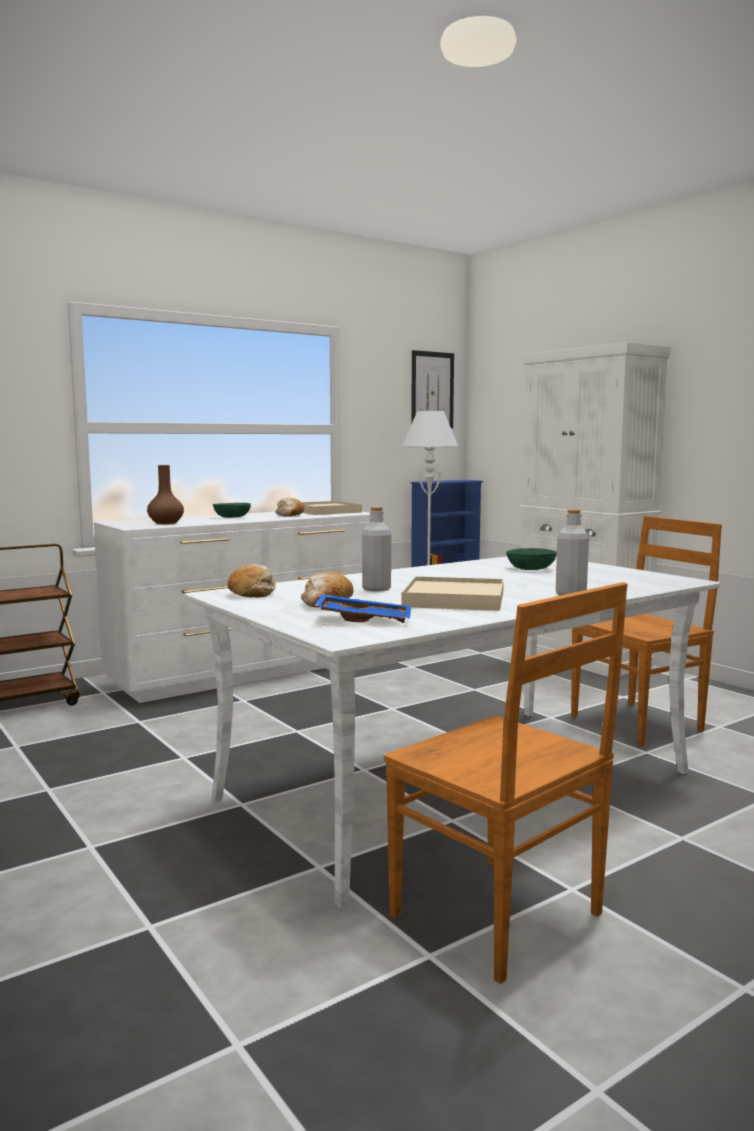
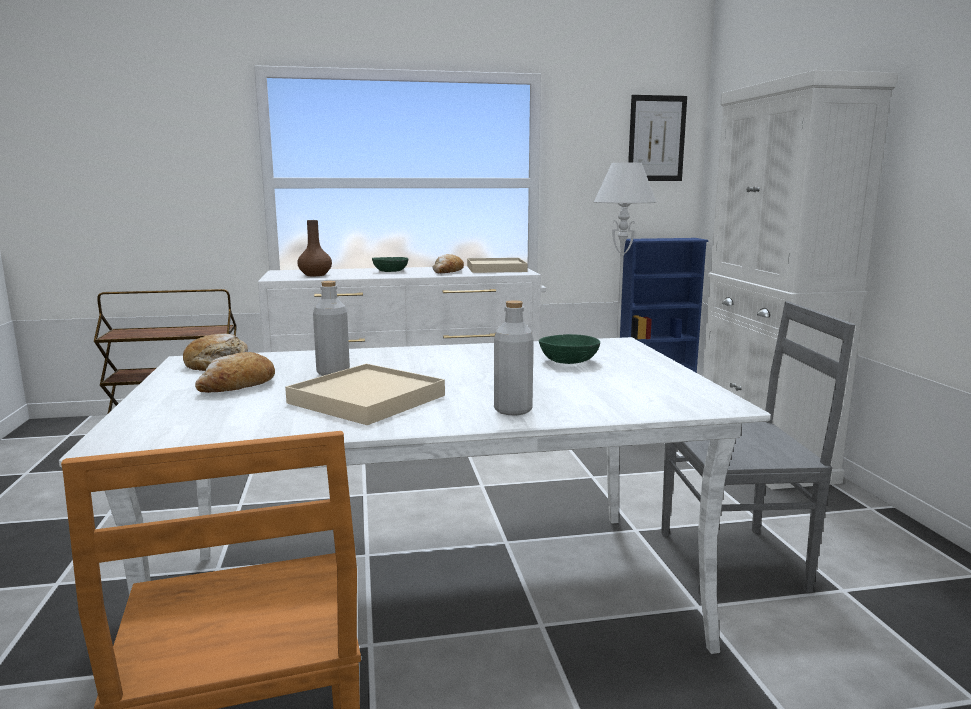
camera: 25 degrees right, 5 degrees up
blue tray [315,594,411,623] -> none
brown chair [571,516,722,746] -> grey chair [661,301,855,596]

